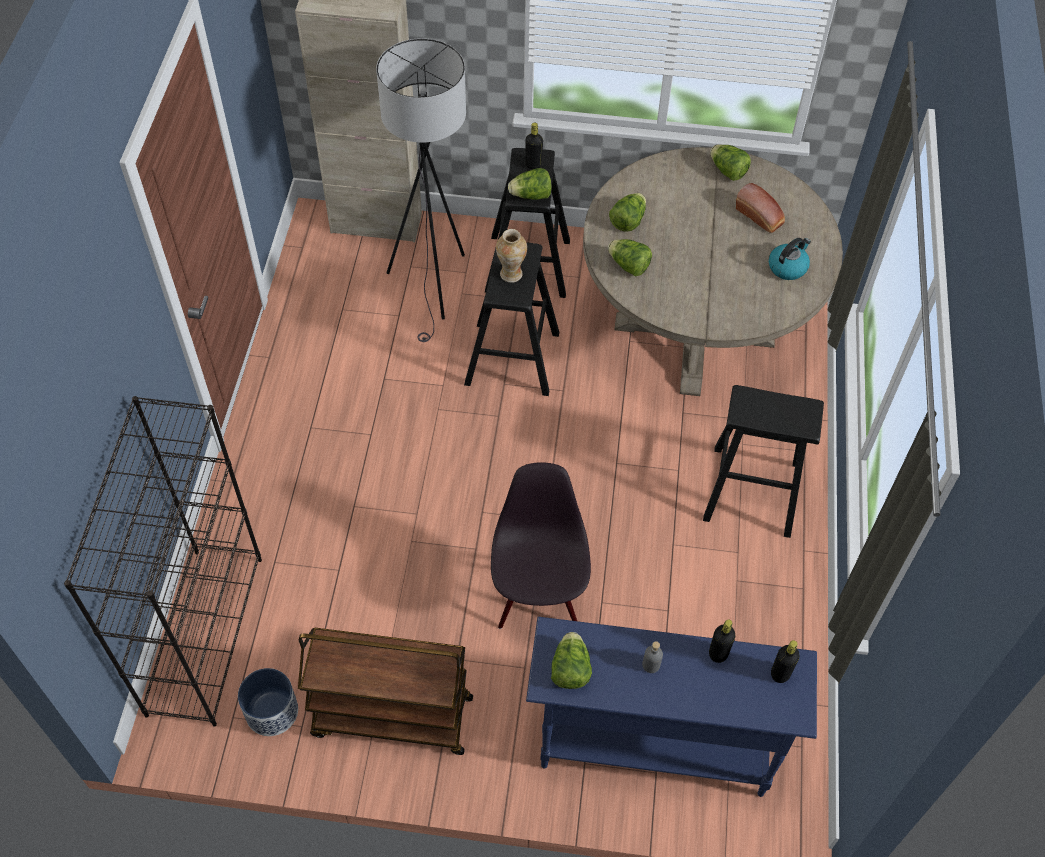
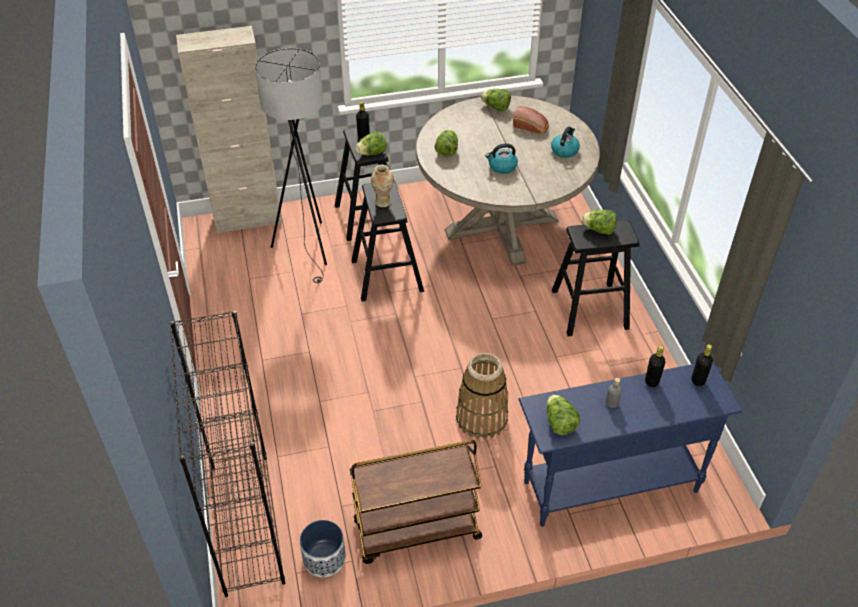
camera: 20 degrees left, 10 degrees down
black chair [491,462,591,629] -> basket [456,353,508,439]
lettuce [608,239,652,276] -> lettuce moved to [581,210,616,235]
none -> kettle [485,143,518,174]

